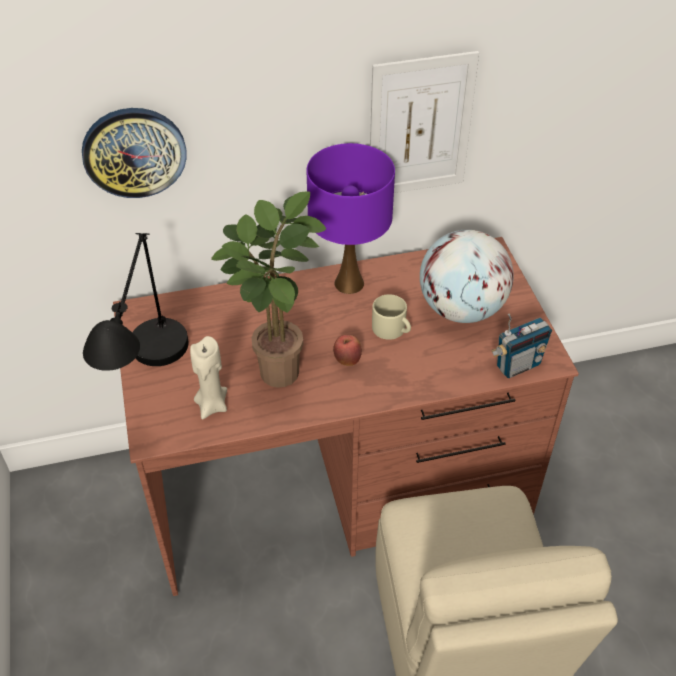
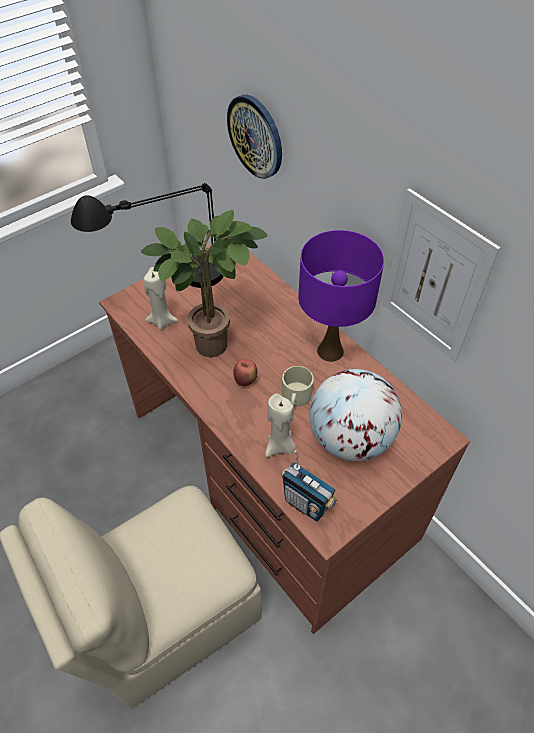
camera: 65 degrees right, 5 degrees up
none -> beige candle [265,394,296,457]

